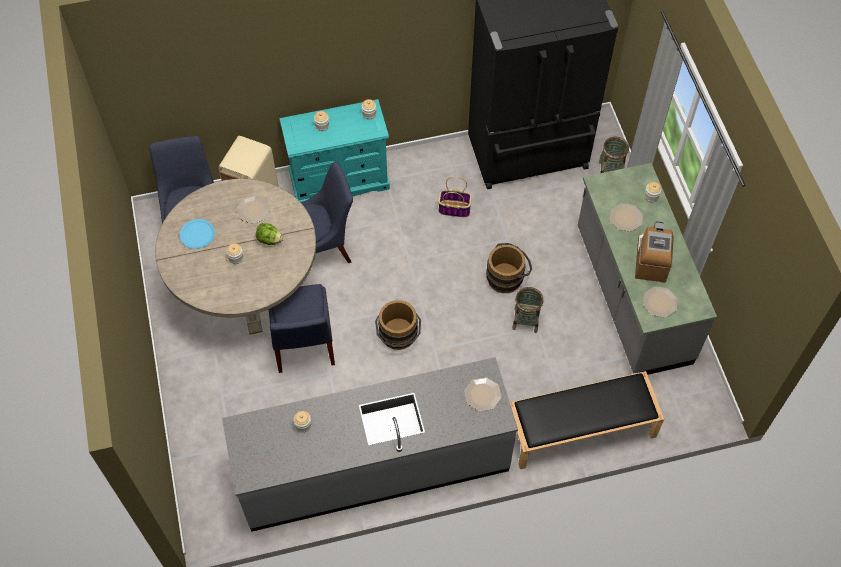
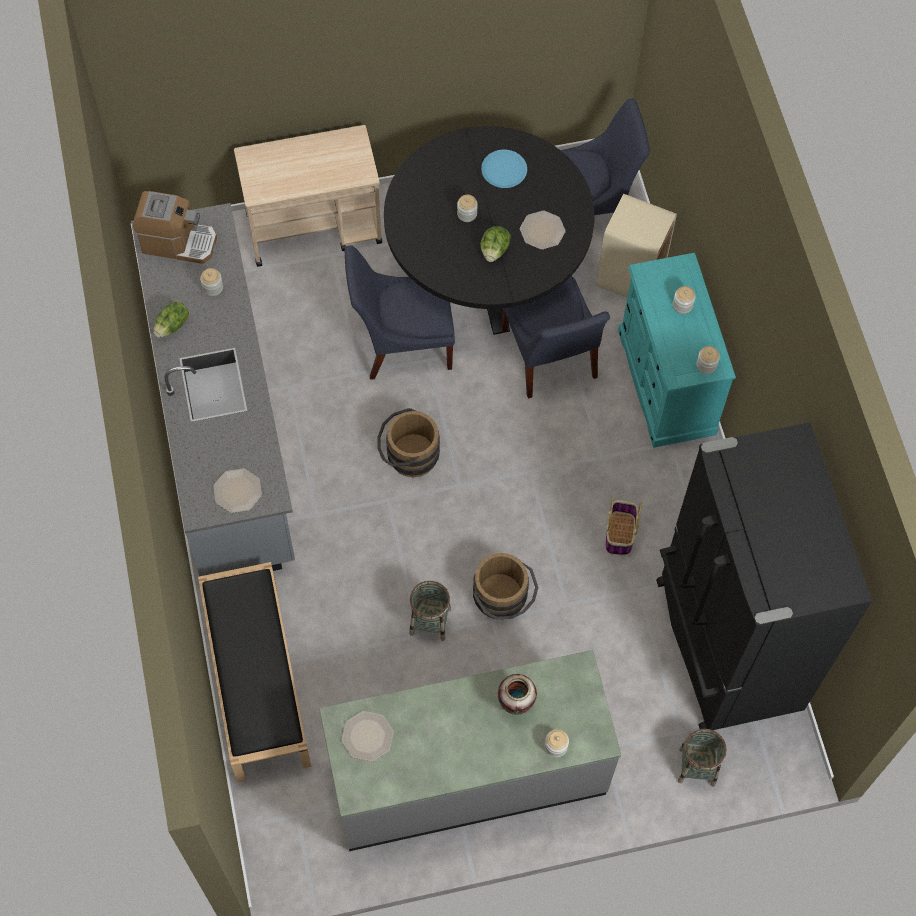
camera: 90 degrees right, 5 degrees up
beige dining table [155,179,316,335] -> black dining table [384,126,595,335]
plate [610,203,643,232] -> vase [498,674,537,715]
coffee machine [635,222,674,282] -> coffee machine moved to [133,191,217,264]
none -> lettuce [153,302,189,338]
none -> beige cart [234,125,382,267]

